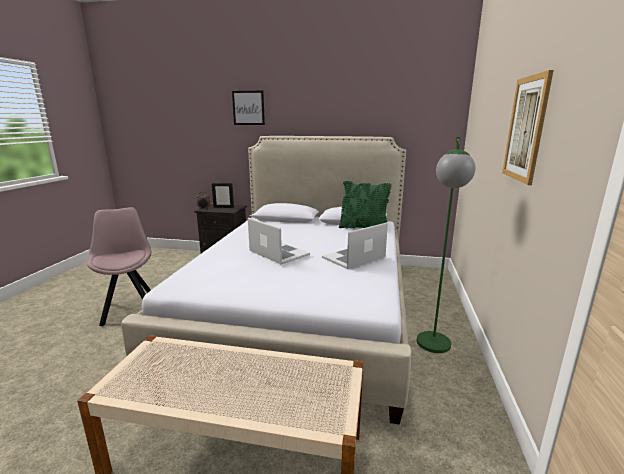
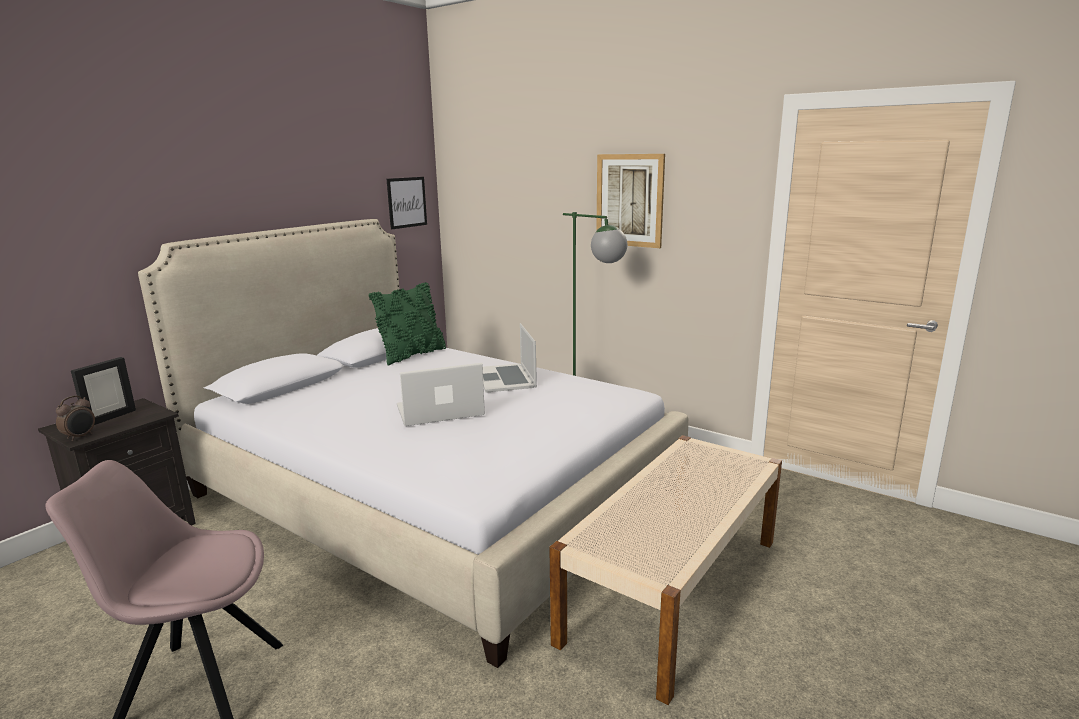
camera: 65 degrees left, 0 degrees up
picture [232,91,265,125] -> picture moved to [387,177,427,229]

